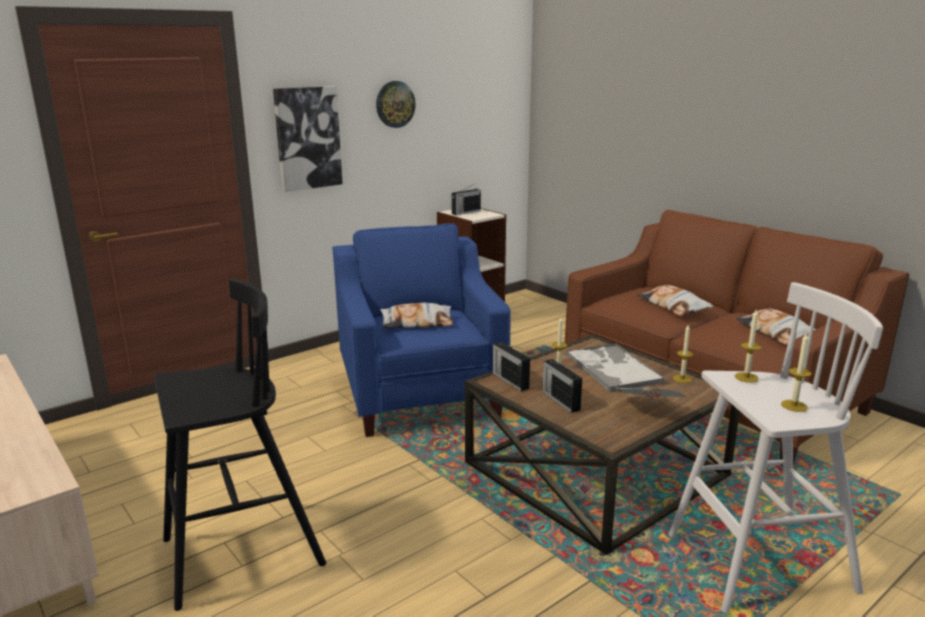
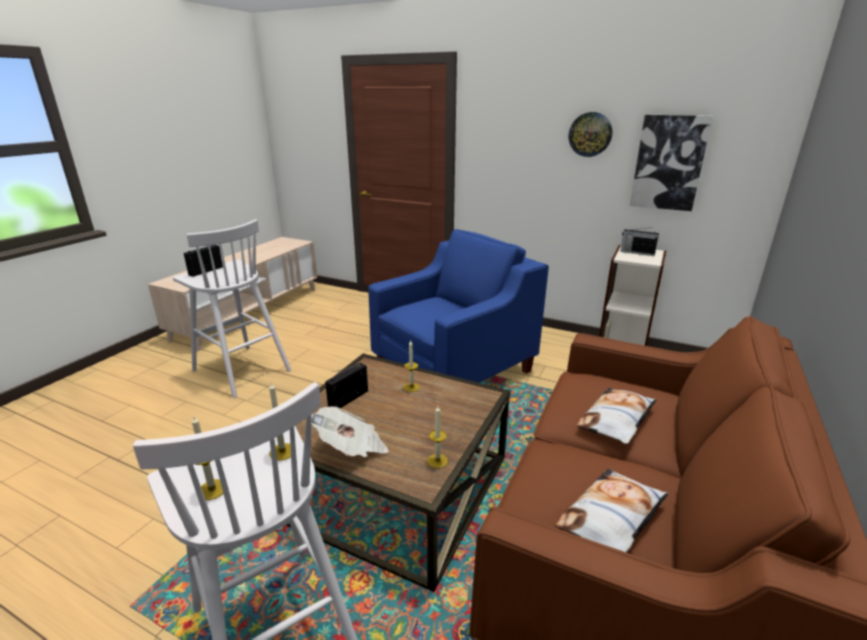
camera: 65 degrees right, 5 degrees up
black stool [154,278,326,611] -> white stool [173,219,292,398]
picture [273,86,343,192] -> picture moved to [630,115,713,211]
pillow [380,303,453,328] -> none
radio [493,342,530,391] -> radio moved to [184,245,223,277]
tray [566,343,665,392] -> none

